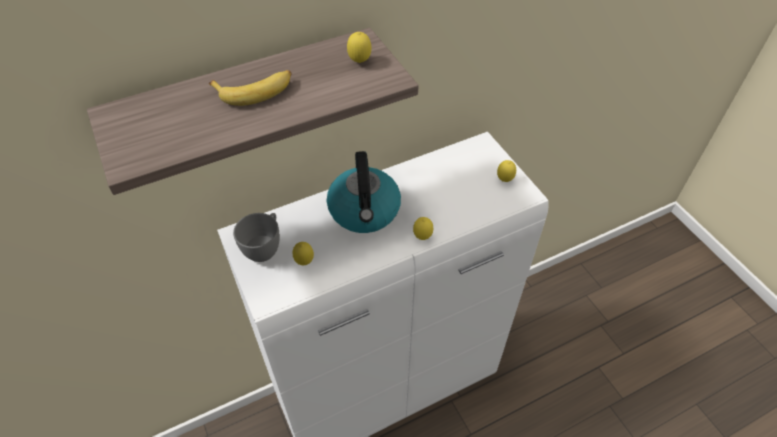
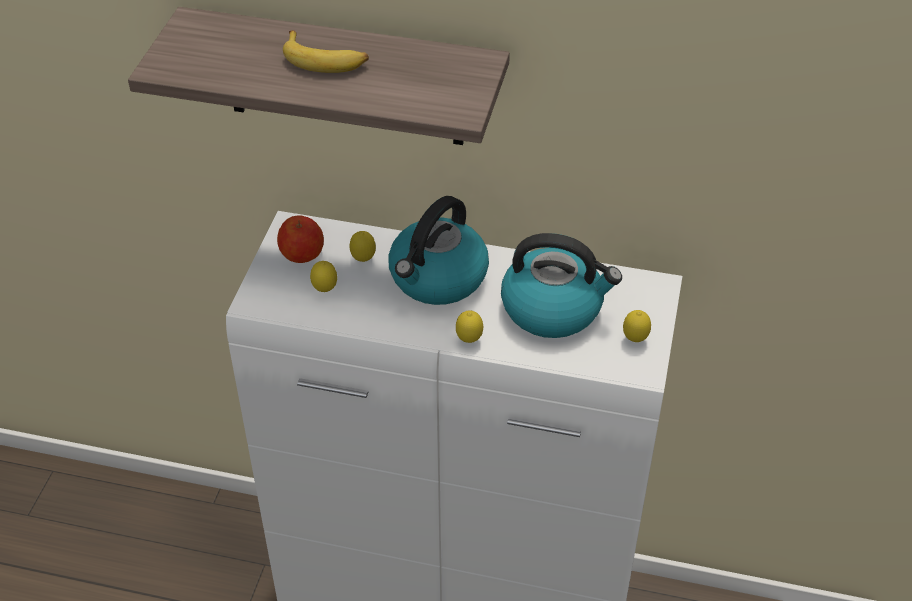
camera: 40 degrees right, 5 degrees down
grey cup [233,213,280,262] -> apple [277,215,324,263]
lemon [347,32,372,63] -> lemon moved to [349,231,376,262]
none -> kettle [501,233,622,338]

